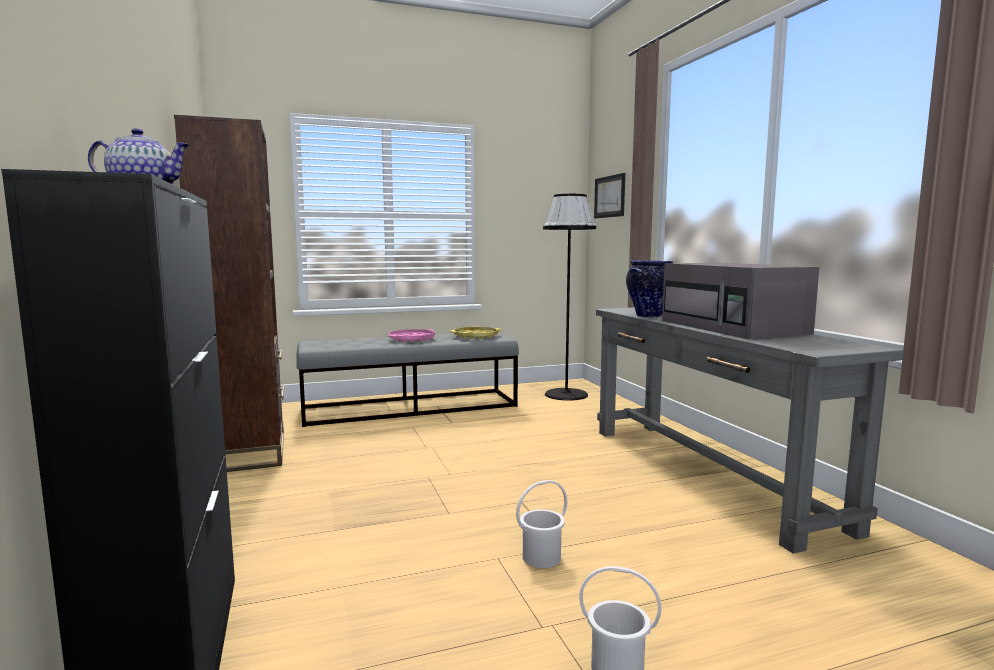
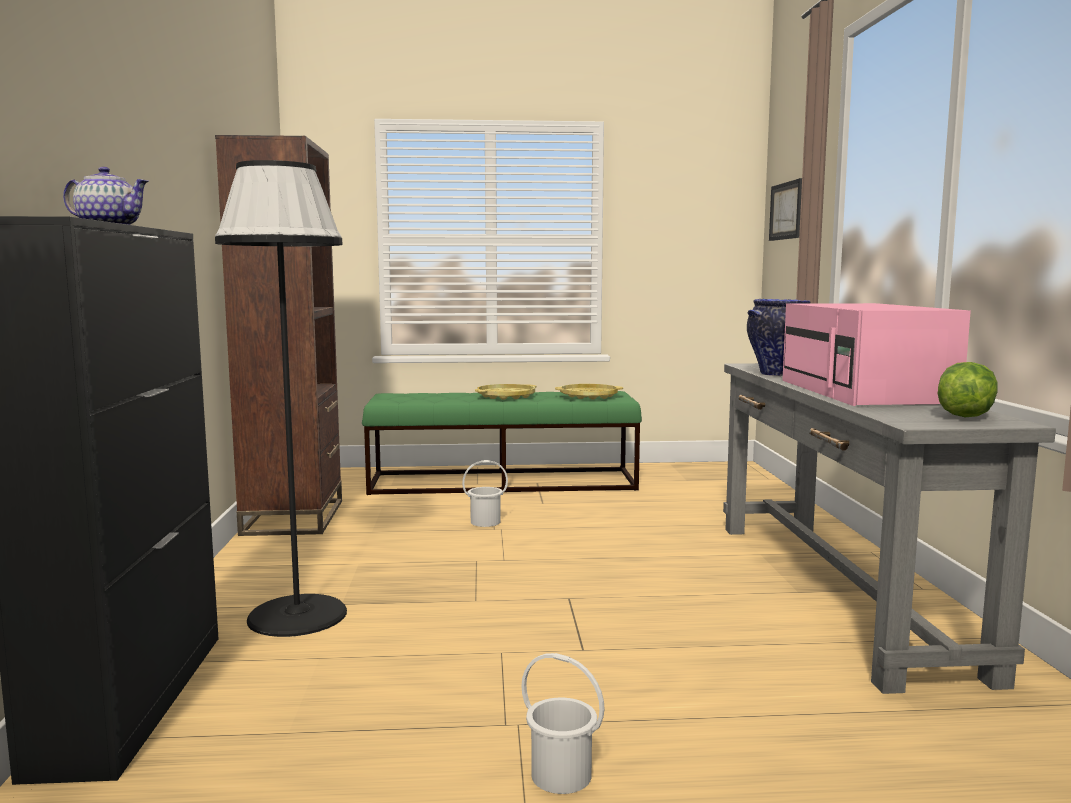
camera: 15 degrees right, 0 degrees up
grey bench [296,332,519,427] -> green bench [362,391,642,495]
pink tray [388,329,435,342] -> yellow tray [475,384,537,400]
white bucket [516,480,567,568] -> white bucket moved to [462,460,508,527]
black floor lamp [543,194,596,401] -> black floor lamp moved to [215,160,347,637]
grey microwave [662,263,819,339] -> pink microwave [782,303,971,406]
none -> lettuce [937,362,997,417]

